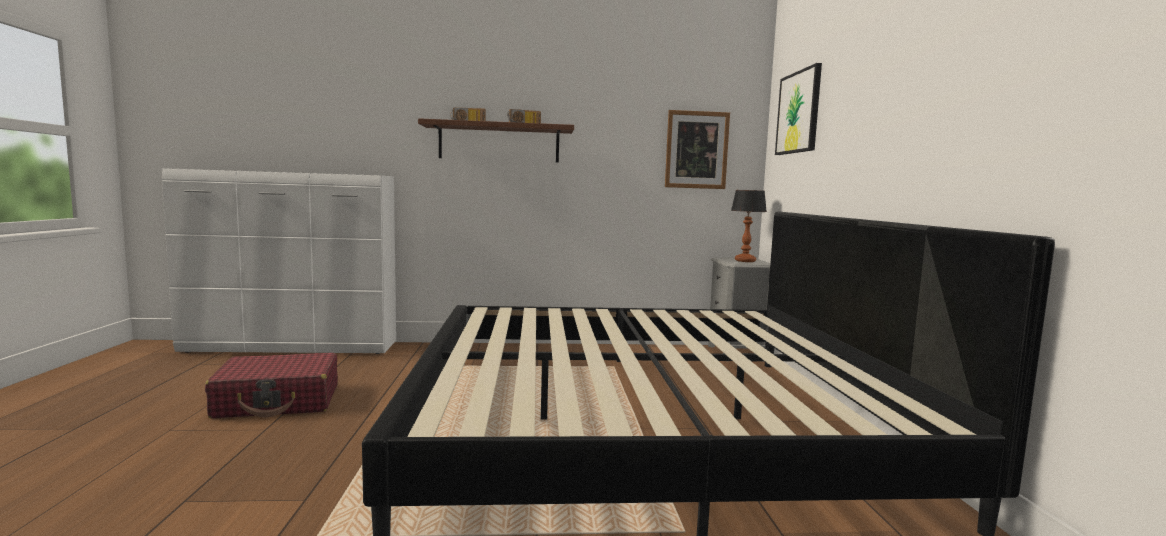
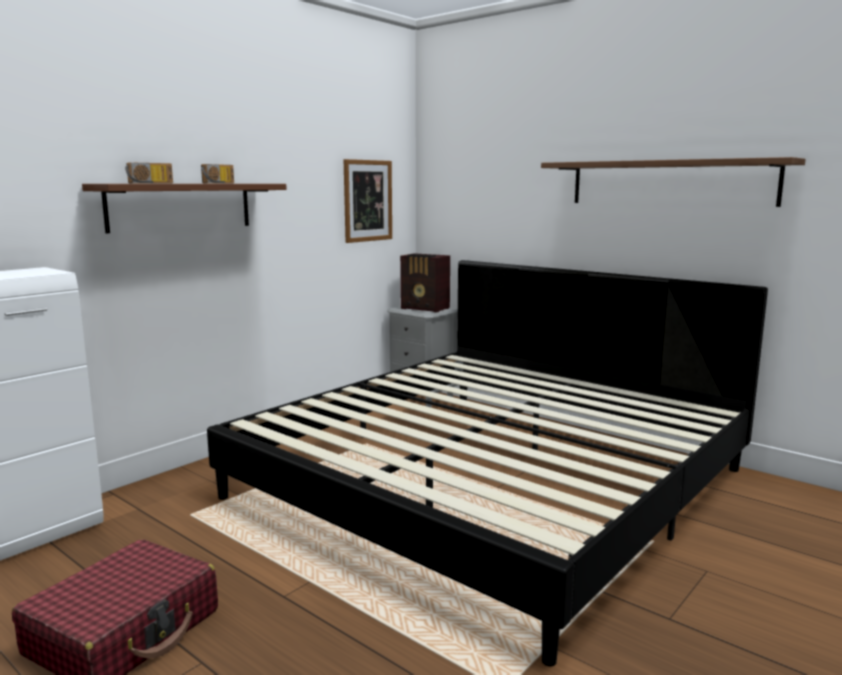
camera: 45 degrees left, 5 degrees up
table lamp [731,190,767,262] -> radio [400,253,450,312]
picture [775,63,822,155] -> none
none -> shelf [541,157,806,207]

